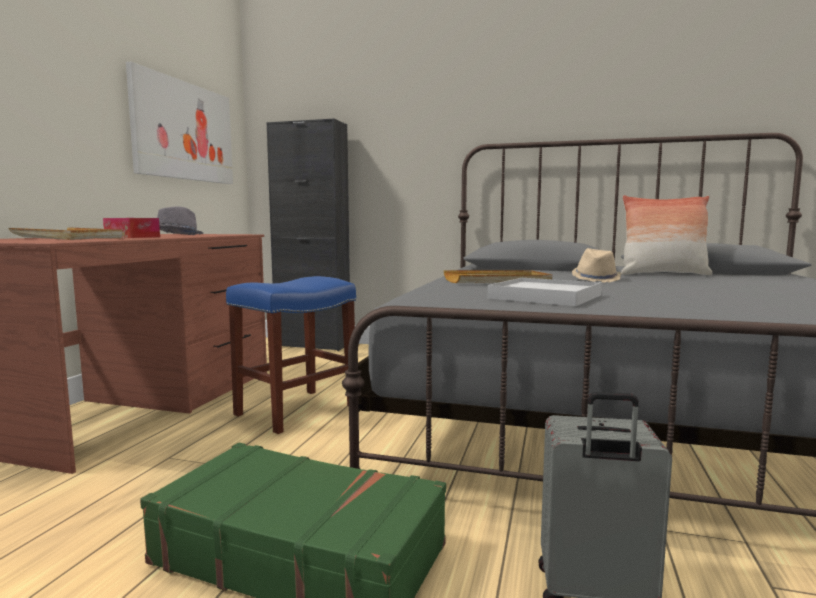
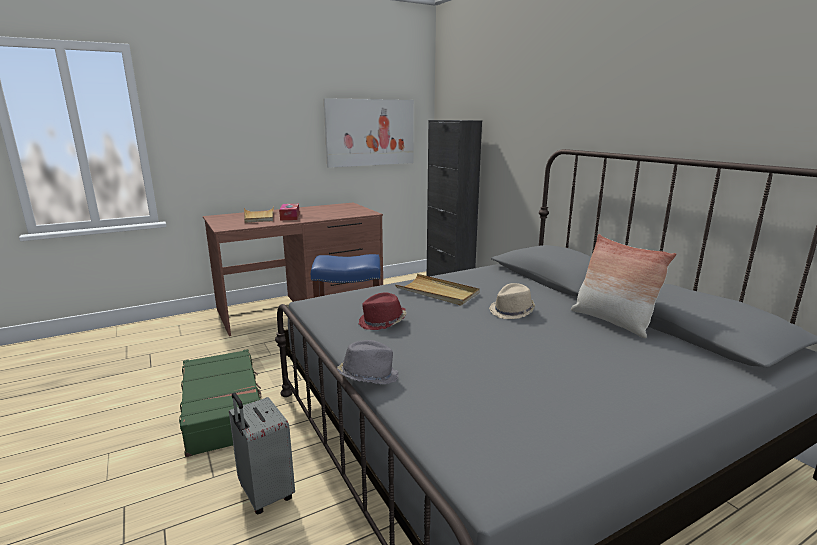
camera: 45 degrees right, 10 degrees up
grey hat [157,207,203,235] -> grey hat moved to [337,340,399,384]
white tray [488,278,602,306] -> red hat [358,293,407,330]

